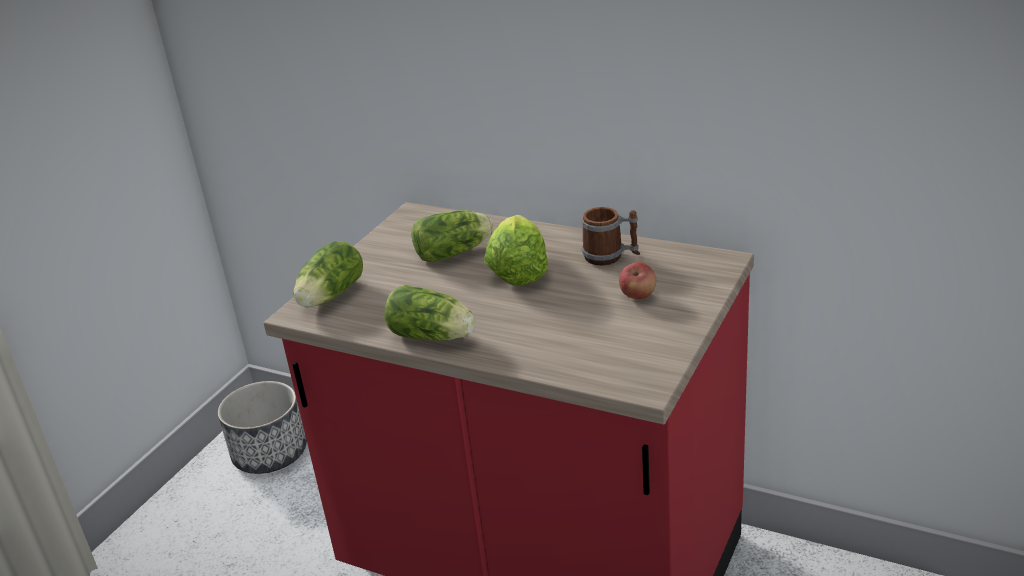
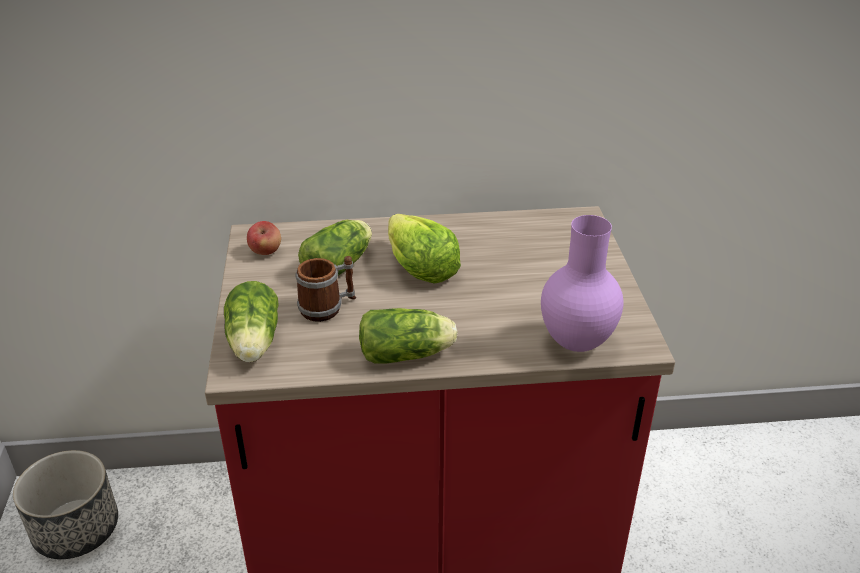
camera: 35 degrees left, 5 degrees up
mug [581,207,640,265] -> mug moved to [296,256,356,322]
apple [619,262,656,299] -> apple moved to [247,221,281,255]
none -> purple vase [541,215,624,352]

